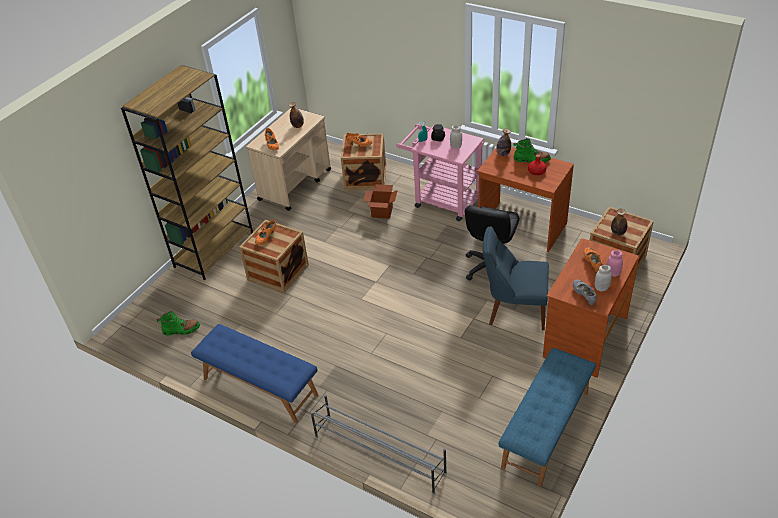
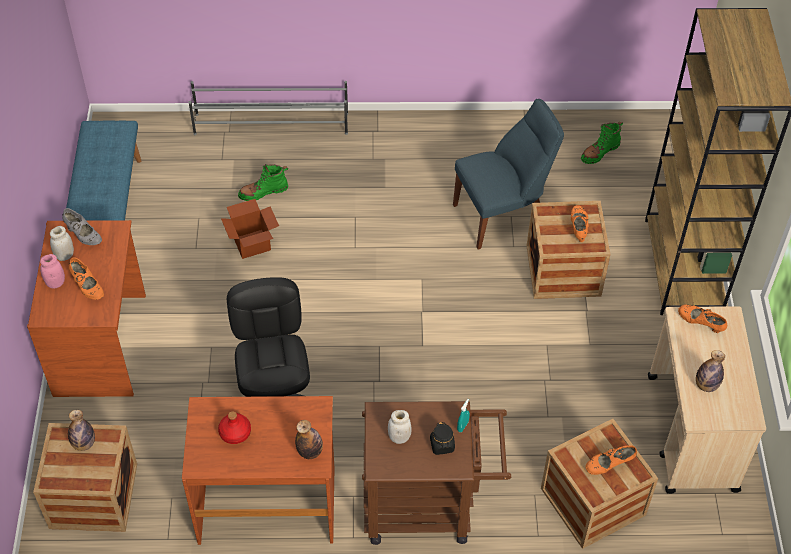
camera: 145 degrees right, 10 degrees up
blue bench [191,324,319,423] -> none
cardboard box [363,184,398,219] -> cardboard box moved to [221,199,279,259]
pink cart [396,124,484,221] -> brown cart [362,401,511,545]
blue chair [483,227,549,330] -> blue chair moved to [453,99,564,250]
green boot [513,138,551,163] -> green boot moved to [238,164,288,201]

